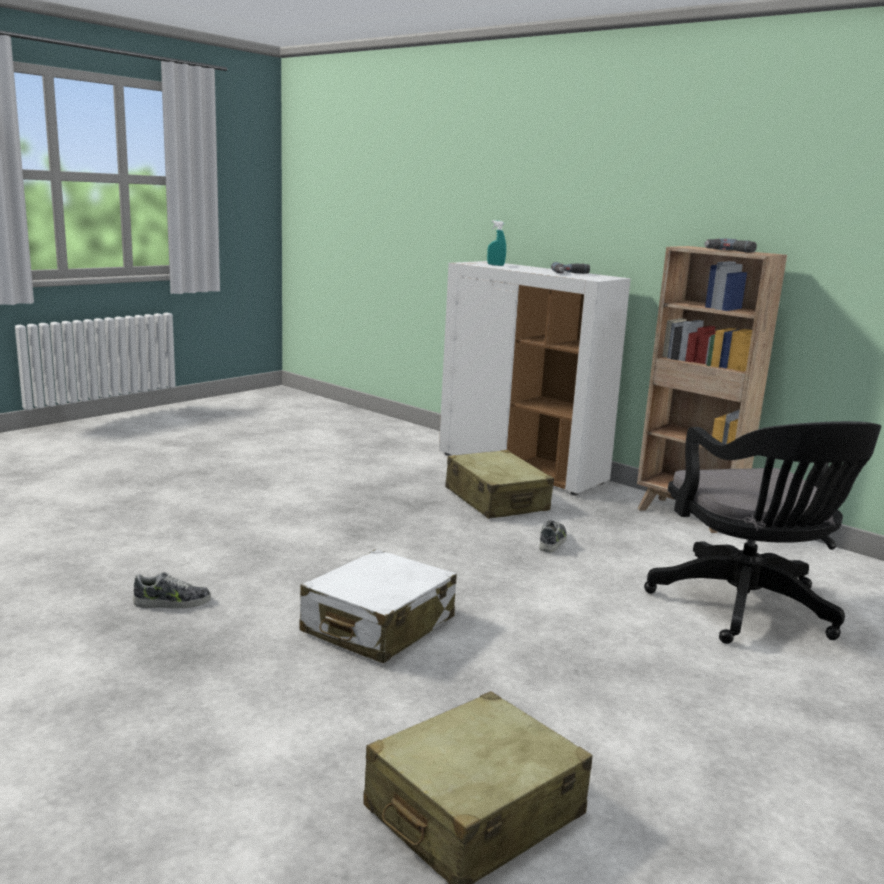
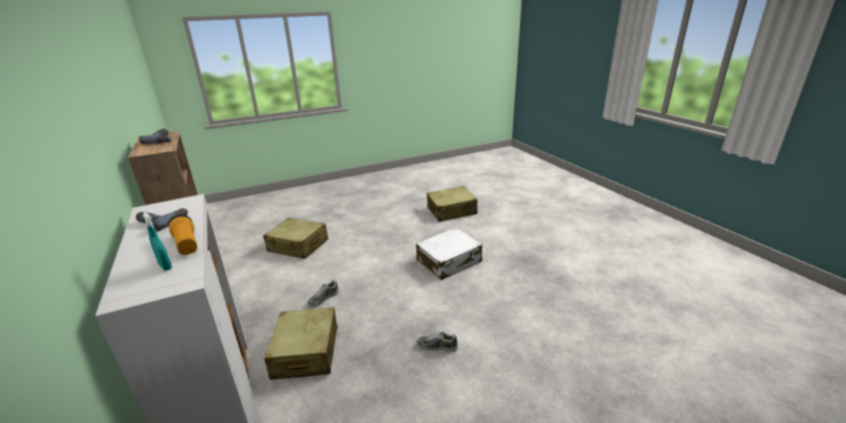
camera: 155 degrees left, 10 degrees up
shoe [133,572,211,608] -> shoe moved to [417,332,458,352]
black office chair [644,421,881,644] -> beige suitcase [263,218,328,259]
none -> flashlight [168,214,197,255]

